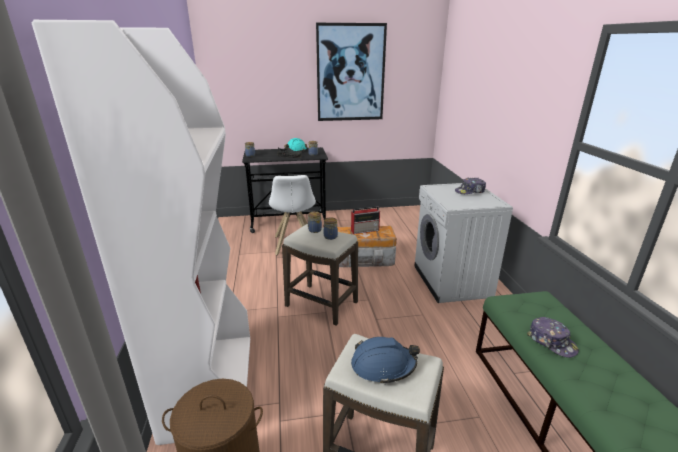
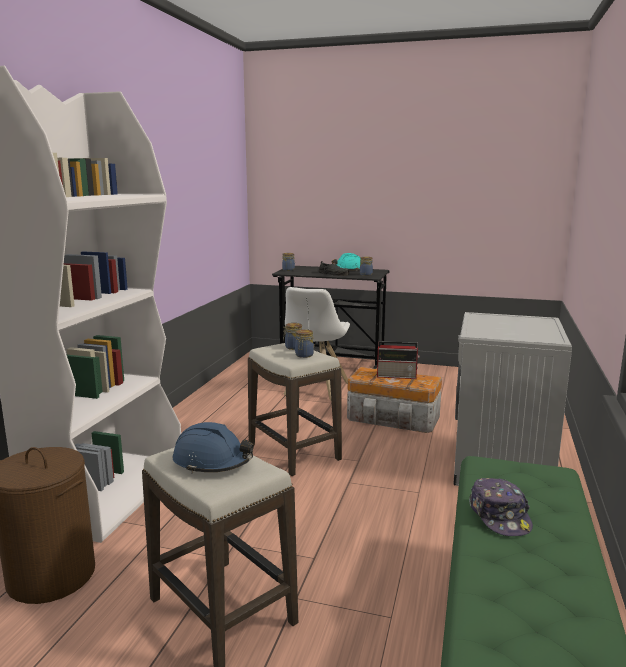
camera: 25 degrees right, 10 degrees down
picture [316,23,387,121] -> none
cap [455,178,486,194] -> none

